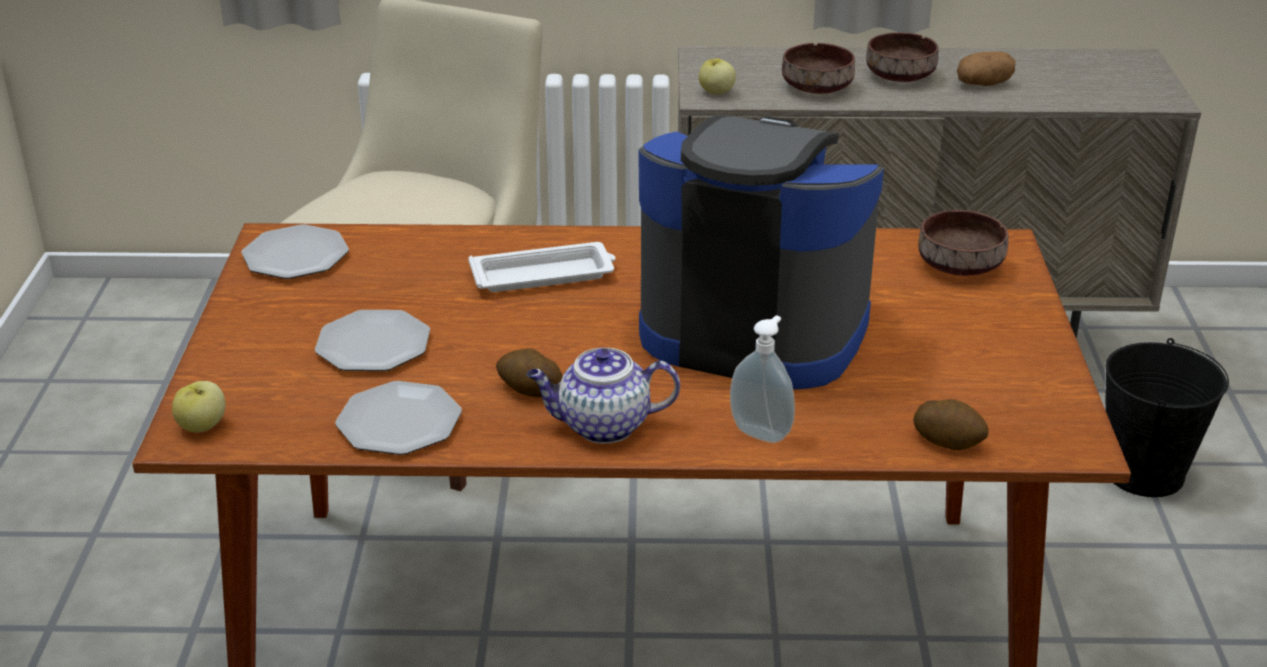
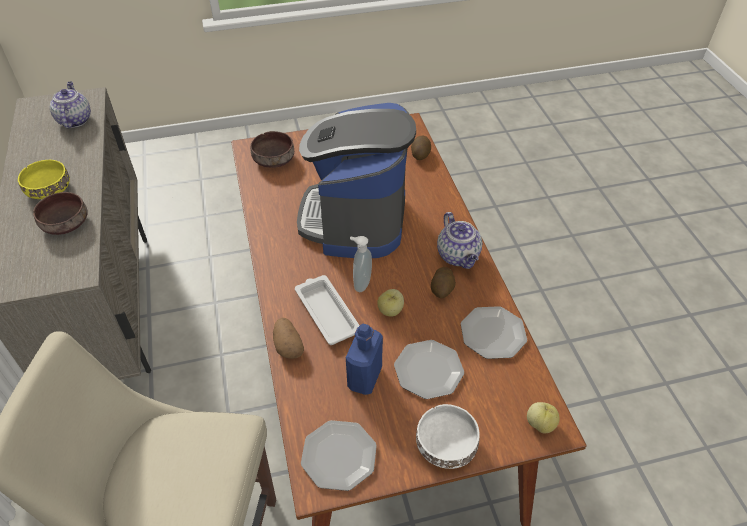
camera: 105 degrees left, 15 degrees up
apple [699,59,736,95] -> apple moved to [377,289,404,317]
soap dispenser [730,315,795,443] -> soap dispenser moved to [350,236,372,292]
brown bowl [866,32,939,82] -> yellow bowl [18,160,70,199]
potato [957,52,1015,86] -> potato moved to [273,318,304,359]
black bucket [1105,338,1229,497] -> none
none -> teapot [50,82,91,129]
none -> blue bottle [346,324,383,395]
none -> white bowl [416,404,480,469]

